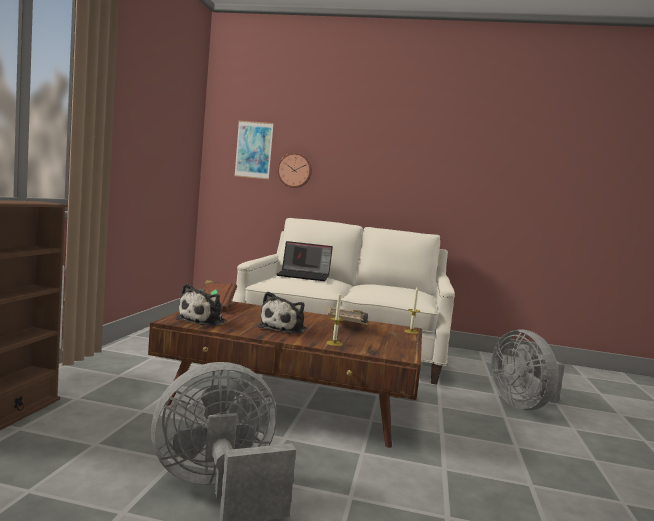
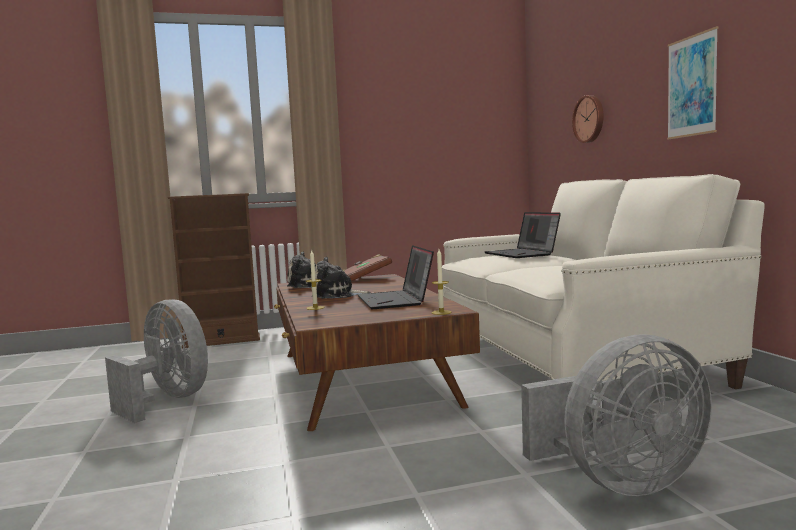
camera: 65 degrees right, 0 degrees up
picture [234,121,274,179] -> picture moved to [667,26,719,140]
beige book [327,307,368,325] -> laptop [357,245,434,309]
grey fan [491,330,565,410] -> grey fan turned 150 degrees counterclockwise [521,334,712,496]

